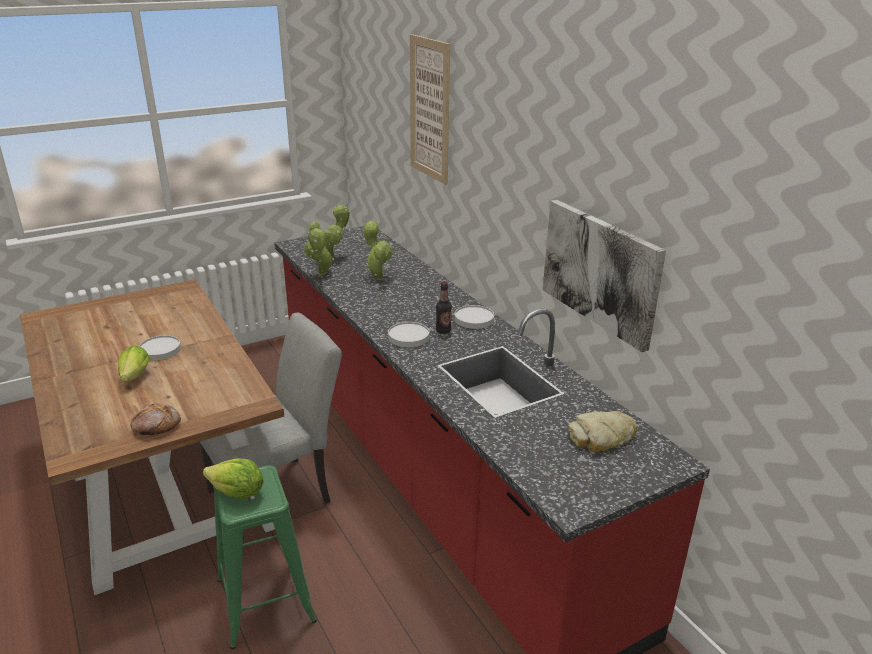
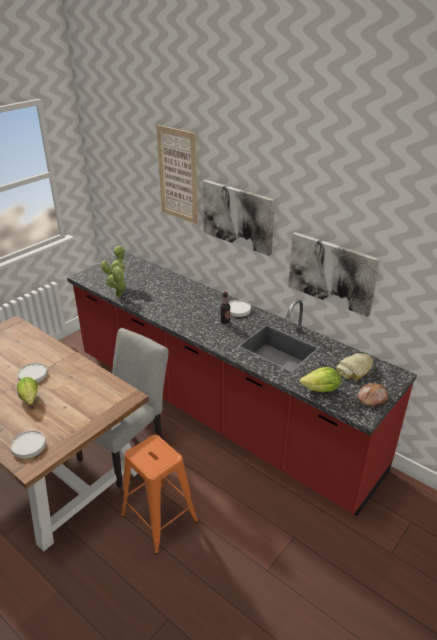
camera: 20 degrees left, 5 degrees up
bread [130,403,181,435] -> bread moved to [357,383,388,407]
lettuce [203,458,264,499] -> lettuce moved to [300,367,341,392]
green stool [213,465,317,649] -> orange stool [121,434,199,555]
potted plant [363,221,393,280] -> none
white plate [388,322,429,347] -> white plate moved to [11,430,46,459]
none -> picture [203,180,275,256]

